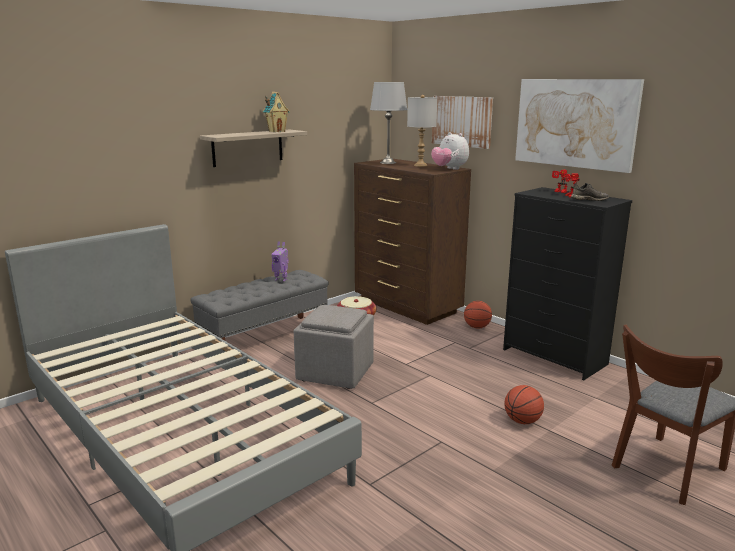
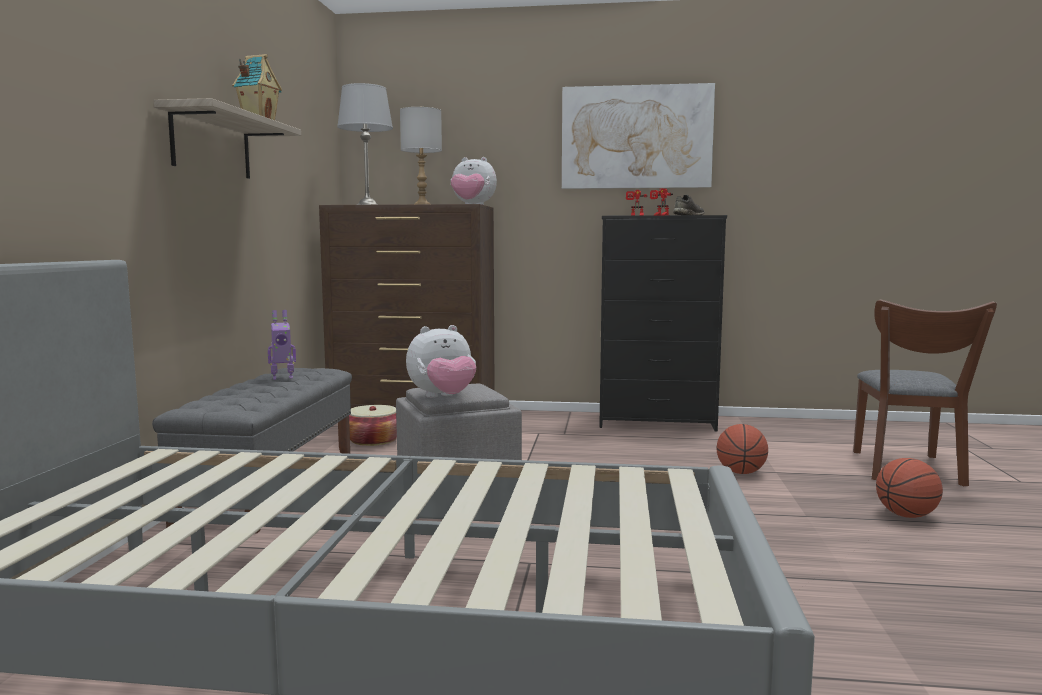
camera: 40 degrees left, 10 degrees down
picture [432,96,493,149] -> none
basketball [464,301,492,329] -> basketball moved to [876,458,943,518]
none -> plush toy [406,325,477,398]

